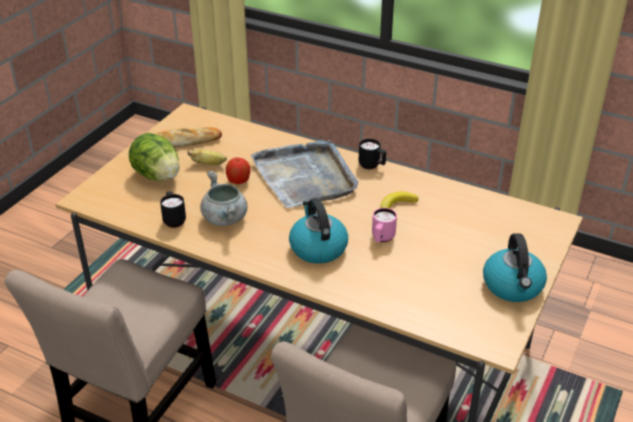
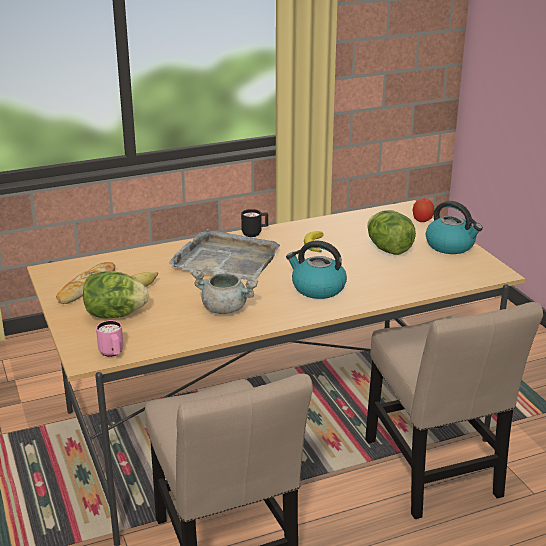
camera: 50 degrees left, 10 degrees down
black mug [160,191,186,228] -> none
apple [226,157,250,184] -> apple moved to [413,198,434,222]
pink mug [372,208,397,242] -> pink mug moved to [96,320,124,357]
none -> lettuce [367,210,416,255]

